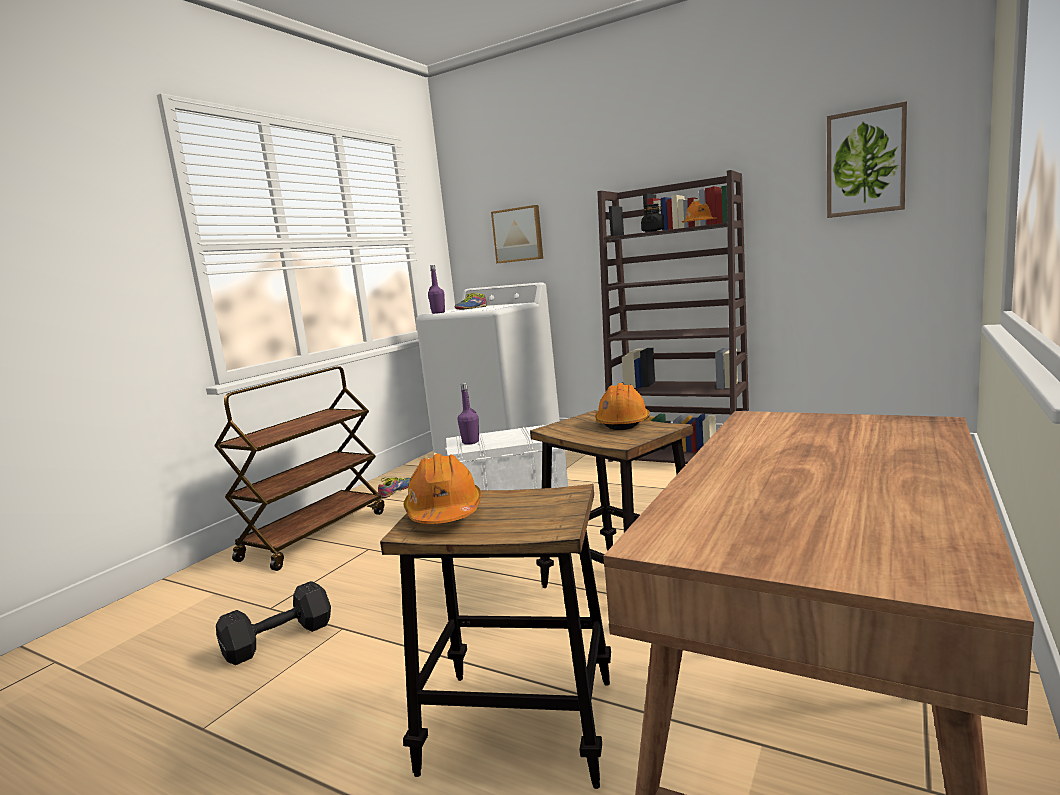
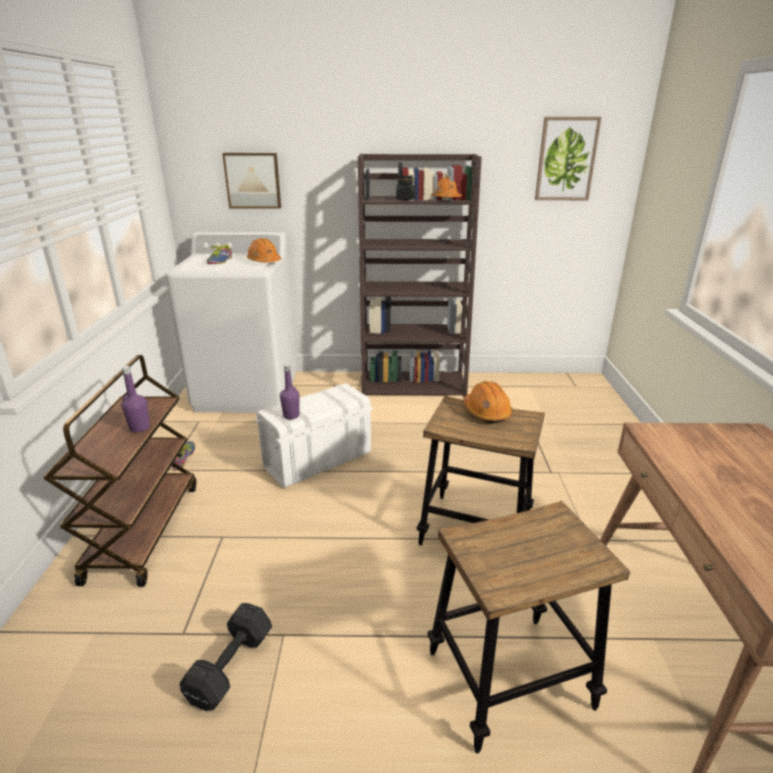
camera: 30 degrees left, 15 degrees up
orange hard hat [404,454,482,524] -> orange hard hat moved to [247,238,282,262]
purple bottle [428,265,445,314] -> purple bottle moved to [121,366,150,432]

